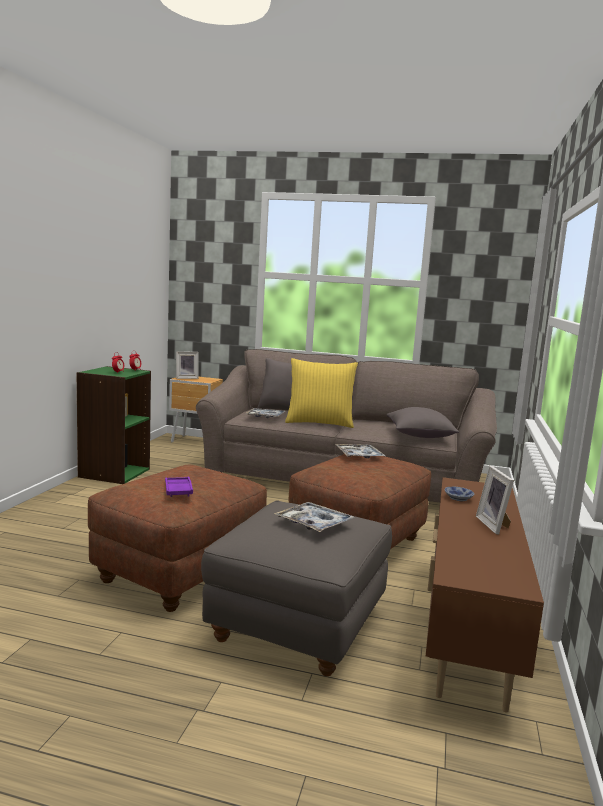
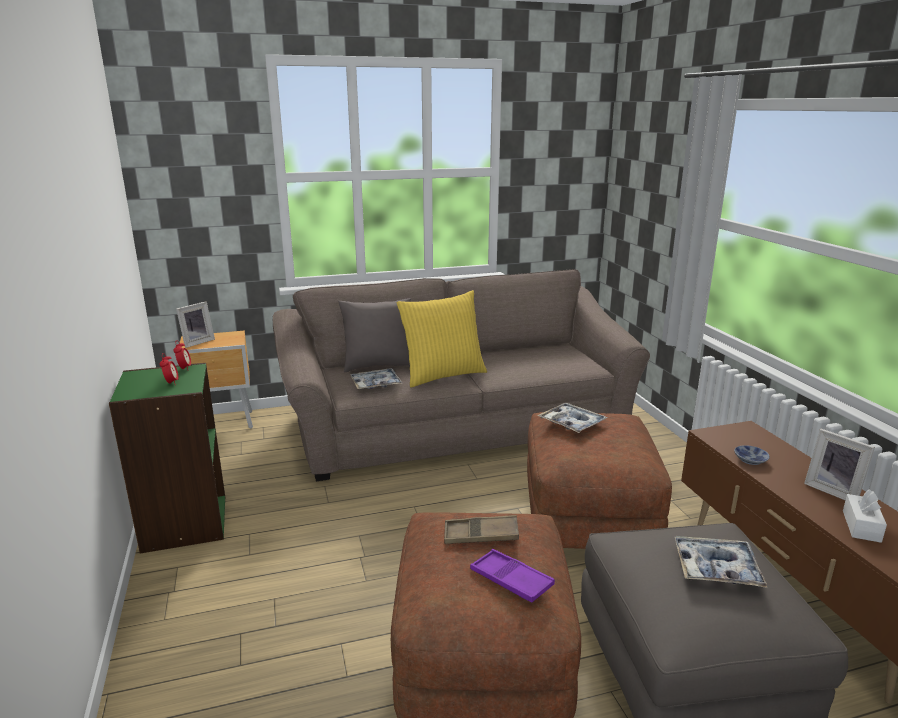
camera: 30 degrees left, 10 degrees up
grey pillow [386,407,459,438] -> none
none -> brown tray [444,515,519,544]
none -> white tissue box [843,490,887,543]

